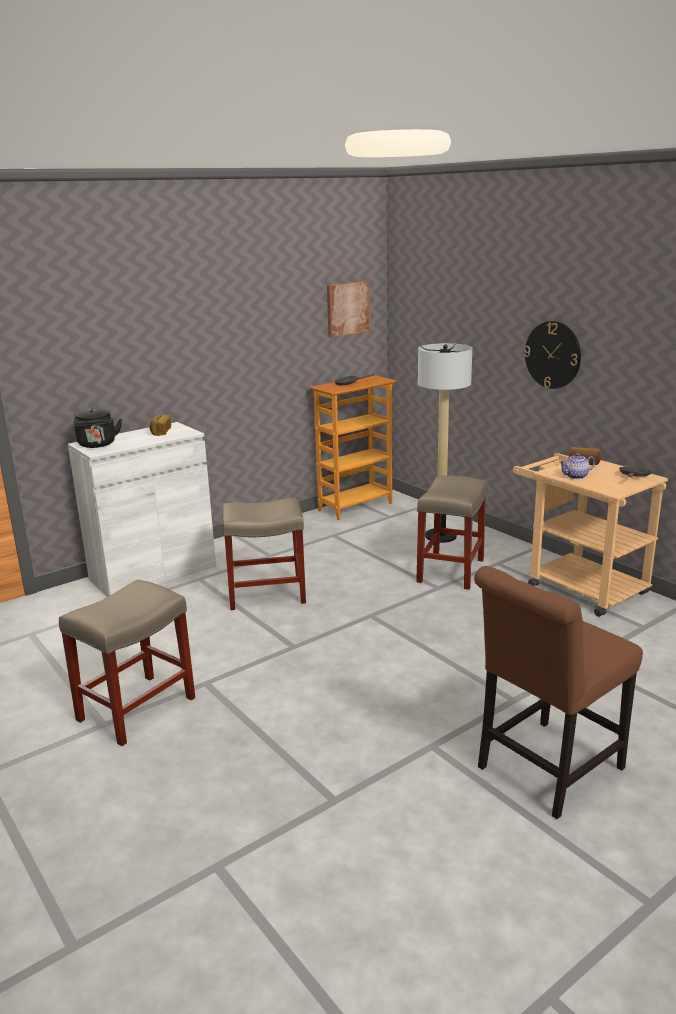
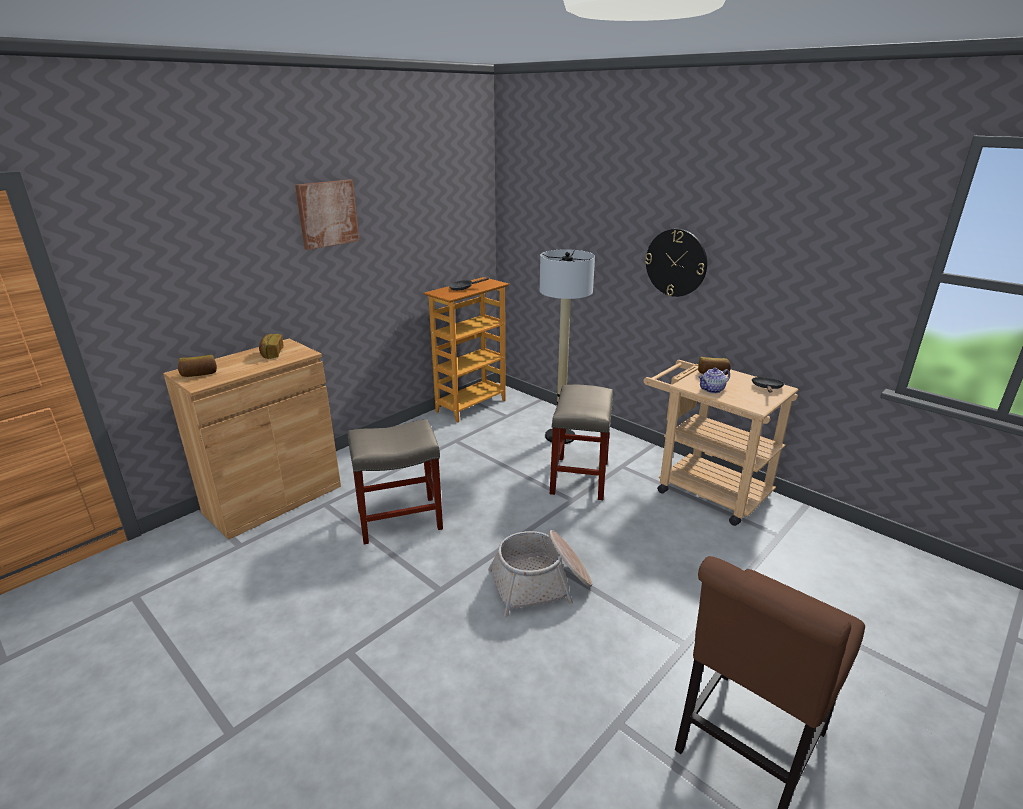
camera: 10 degrees left, 5 degrees up
beige stool [59,579,195,746] -> none
white cabinet [68,422,216,597] -> brown cabinet [163,338,341,540]
black kettle [73,409,122,448] -> bread [178,355,217,377]
picture [327,281,370,337] -> picture moved to [295,179,360,250]
none -> basket [488,530,592,617]

